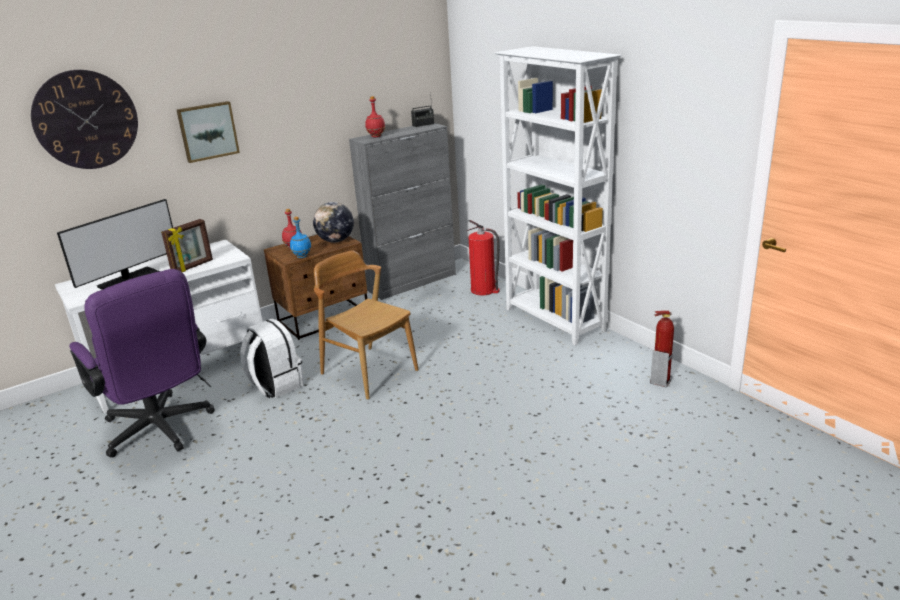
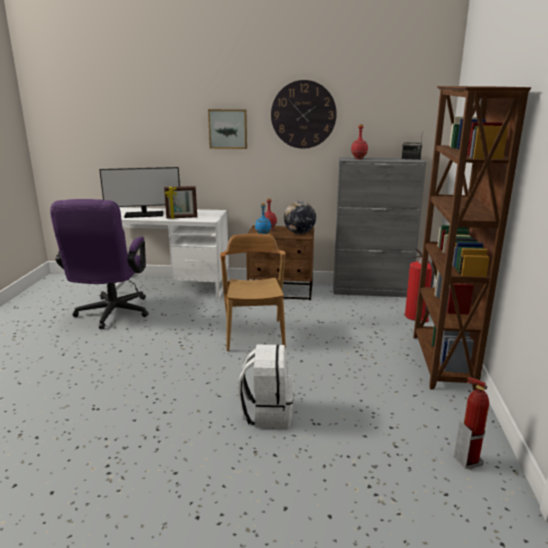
camera: 40 degrees right, 5 degrees down
wall clock [31,70,138,169] -> wall clock moved to [271,80,337,149]
white backpack [240,319,304,399] -> white backpack moved to [238,345,293,428]
white bookcase [494,46,621,346] -> brown bookcase [413,86,531,391]

